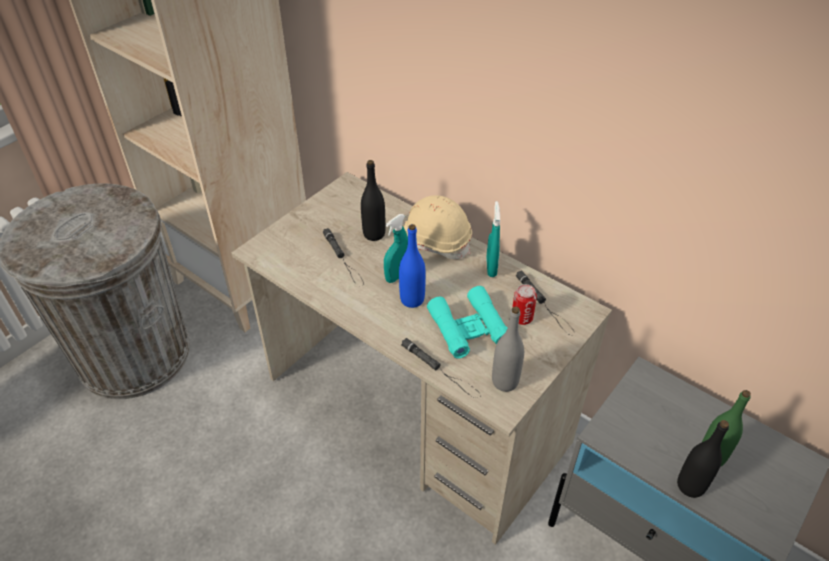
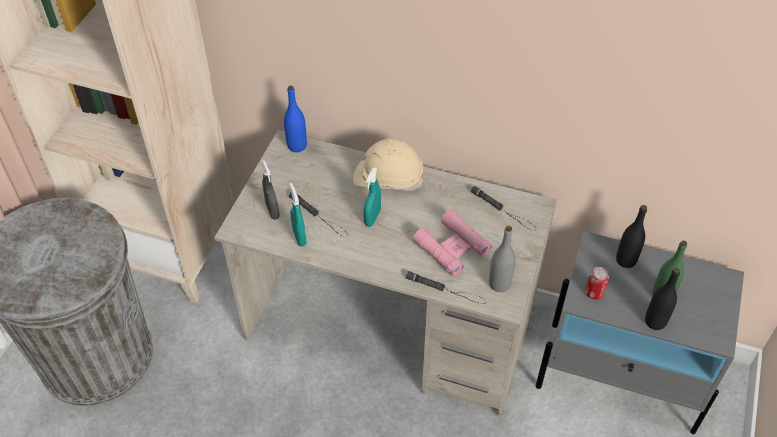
camera: 20 degrees left, 5 degrees up
black bottle [361,160,386,241] -> black bottle moved to [616,205,647,268]
blue bottle [399,224,426,308] -> blue bottle moved to [284,86,307,152]
turquoise binoculars [427,286,508,359] -> pink binoculars [413,209,492,276]
turquoise spray bottle [486,201,500,277] -> turquoise spray bottle moved to [290,183,307,247]
can [512,284,537,325] -> can moved to [585,267,609,300]
none -> grey spray bottle [262,160,279,220]

